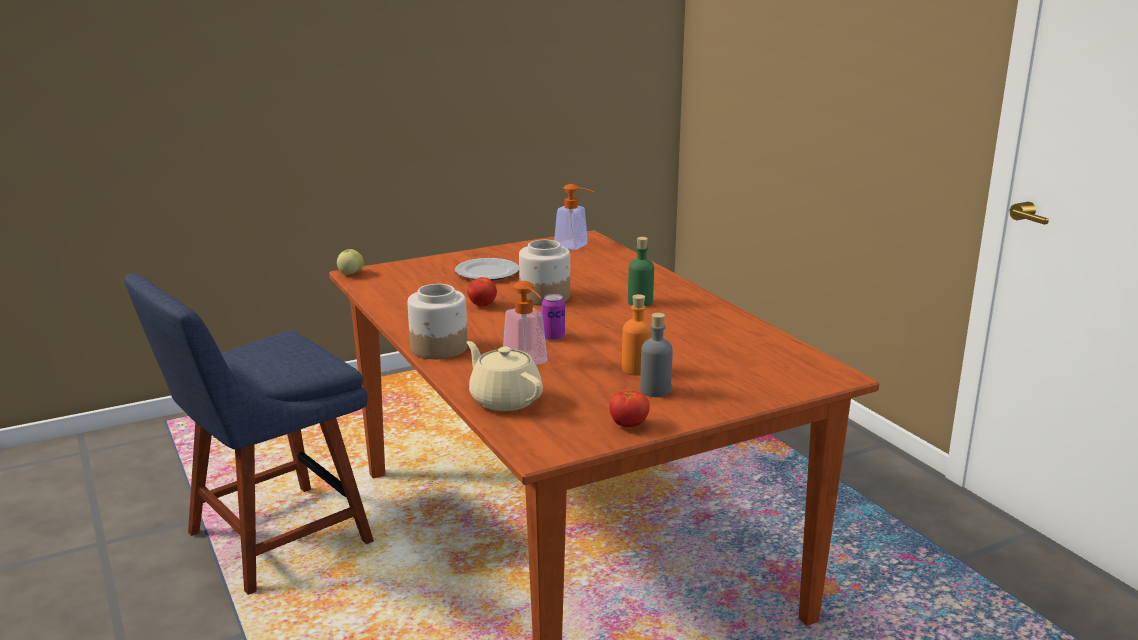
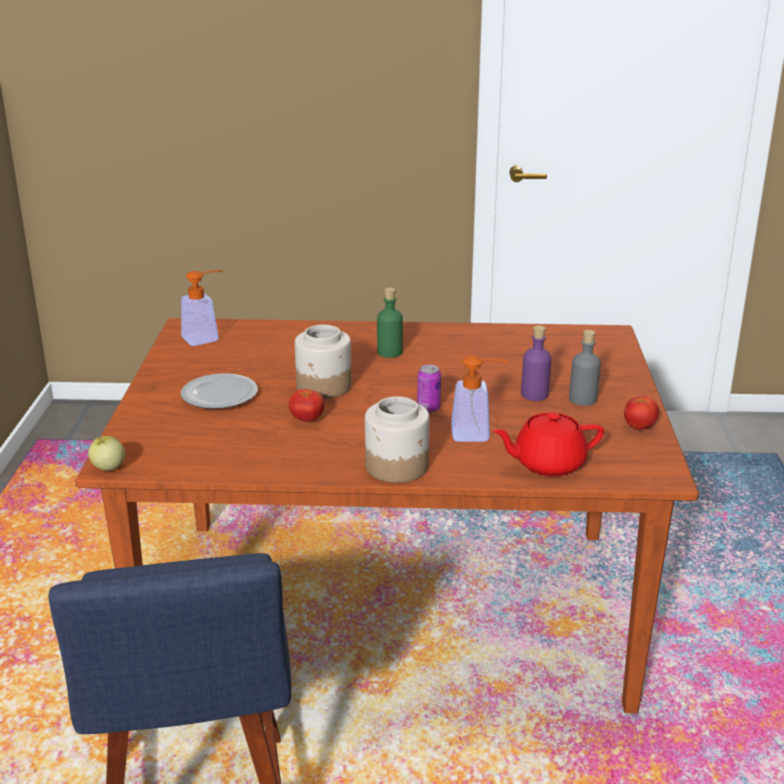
camera: 60 degrees left, 5 degrees up
beige teapot [467,341,543,411] -> red teapot [493,412,604,476]
orange bottle [622,294,652,376] -> purple bottle [521,325,551,401]

